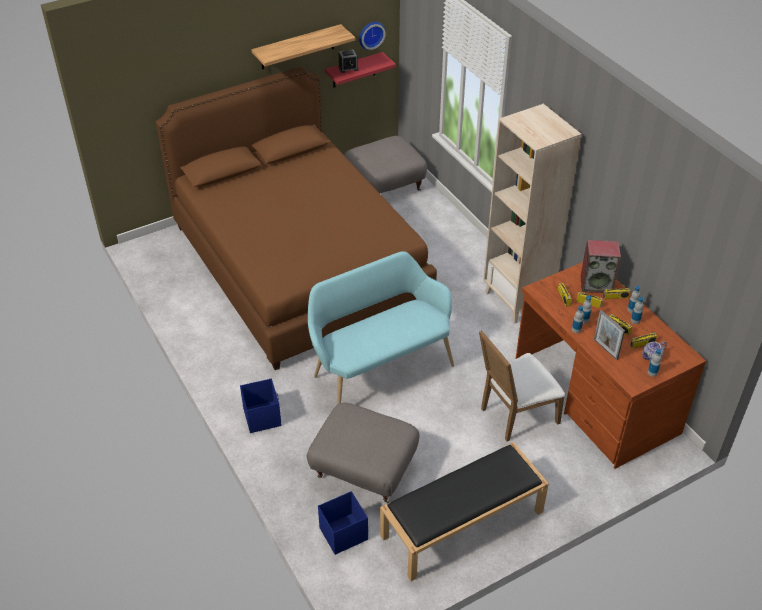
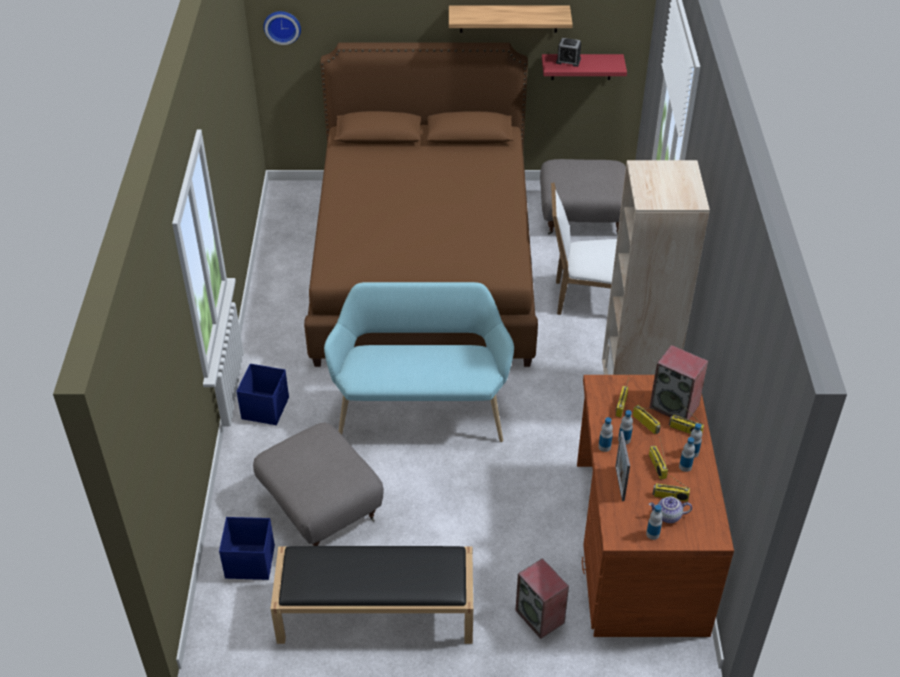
camera: 30 degrees right, 0 degrees up
wall clock [359,22,385,50] -> wall clock moved to [263,11,301,45]
white chair [479,330,565,441] -> white chair moved to [551,183,617,315]
none -> speaker [515,558,569,639]

